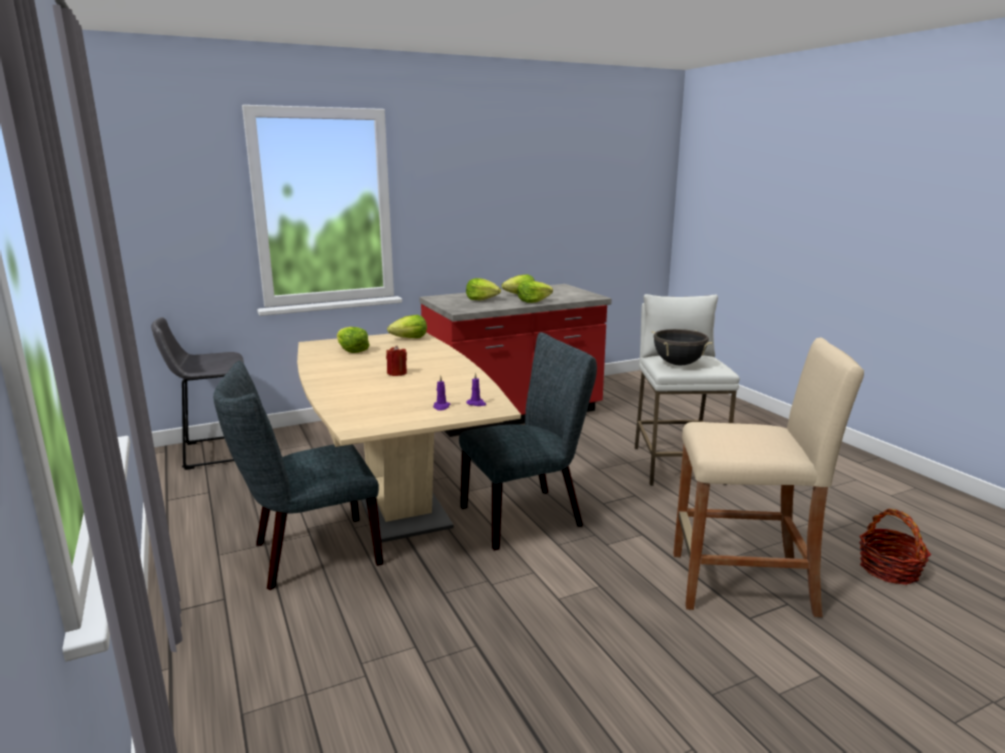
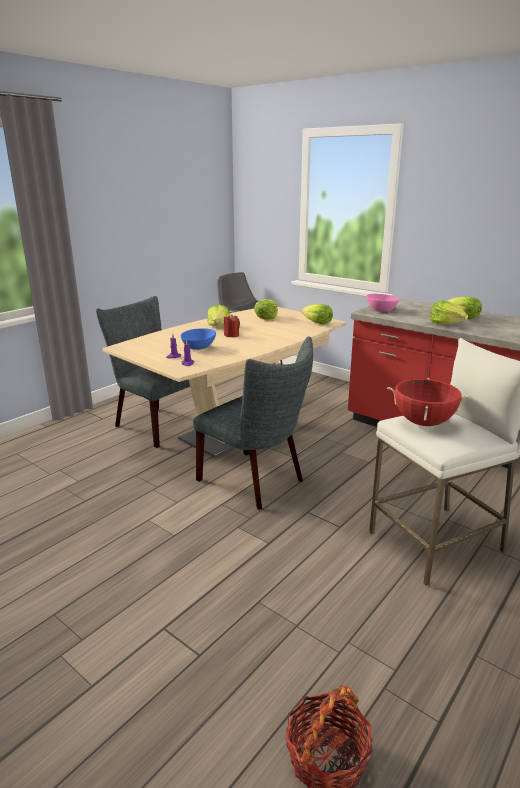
camera: 65 degrees right, 5 degrees up
lettuce [466,278,501,301] -> lettuce moved to [207,305,230,326]
black cooking pot [652,329,712,365] -> red cooking pot [387,378,470,426]
beige stool [673,337,864,617] -> none
none -> blue bowl [181,328,216,350]
none -> pink bowl [366,294,399,312]

